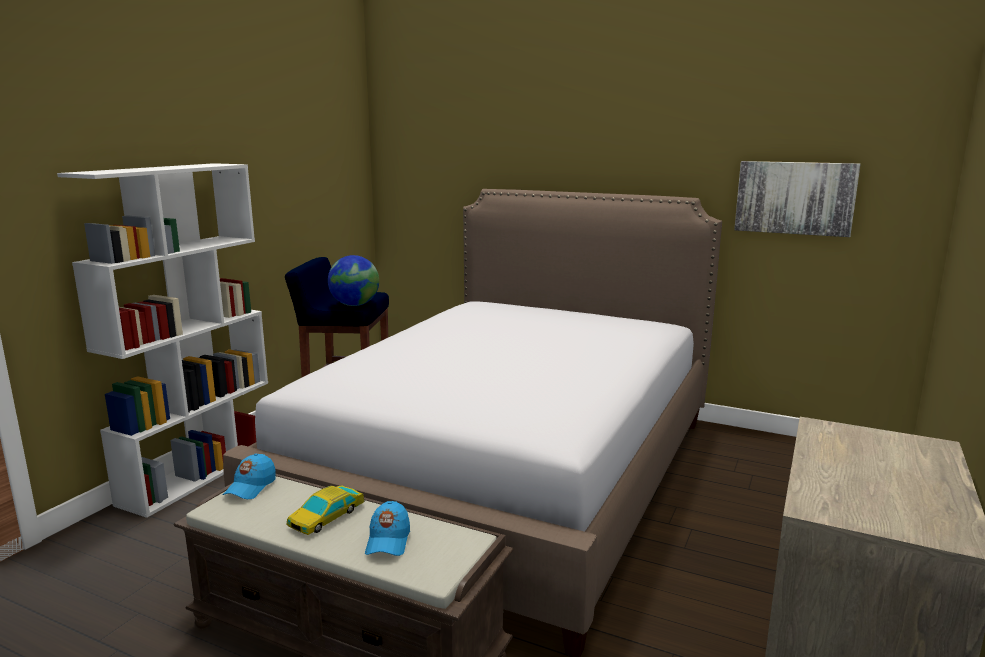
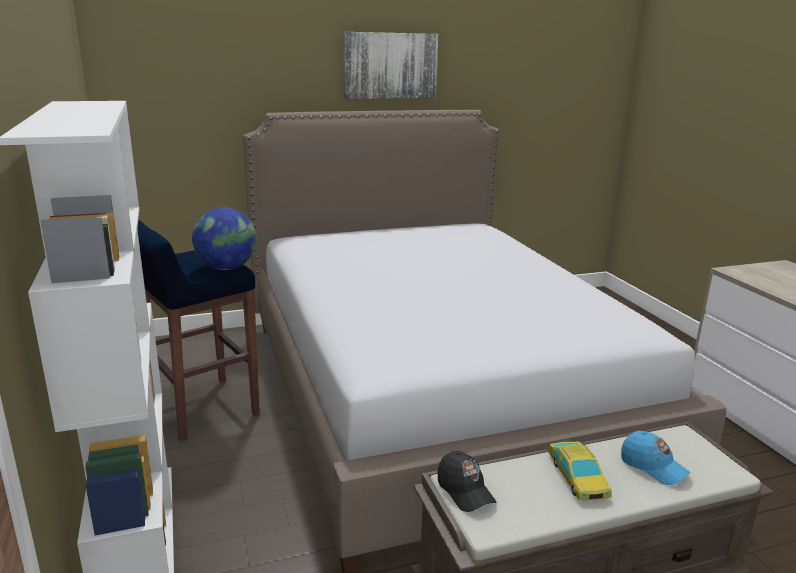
camera: 45 degrees left, 5 degrees up
blue cap [223,454,276,499] -> black cap [438,451,497,512]
picture [734,161,861,237] -> picture moved to [343,32,438,99]

